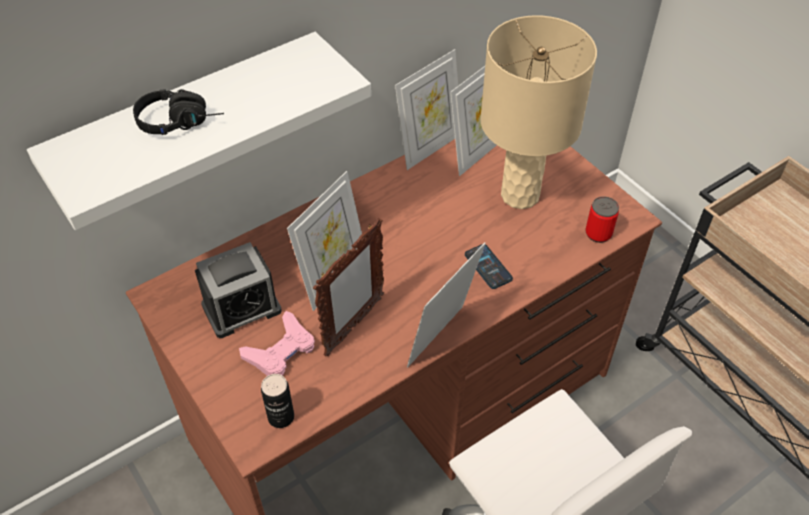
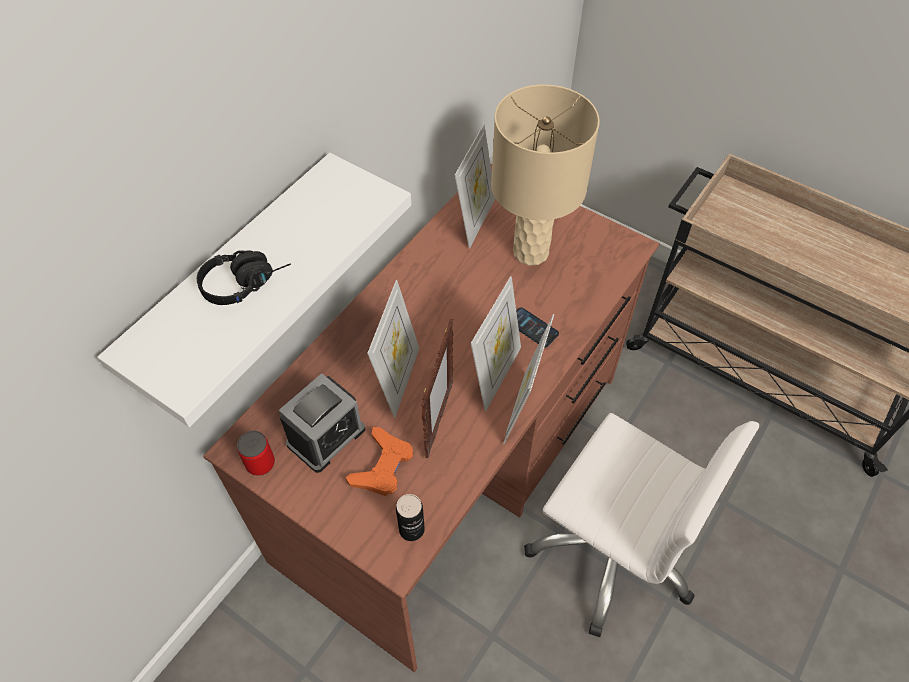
camera: 20 degrees left, 5 degrees up
pink game controller [239,311,315,376] -> orange game controller [346,427,413,496]
picture frame [395,49,458,170] -> picture frame moved to [471,276,521,412]
can [585,197,619,243] -> can moved to [237,431,275,476]

